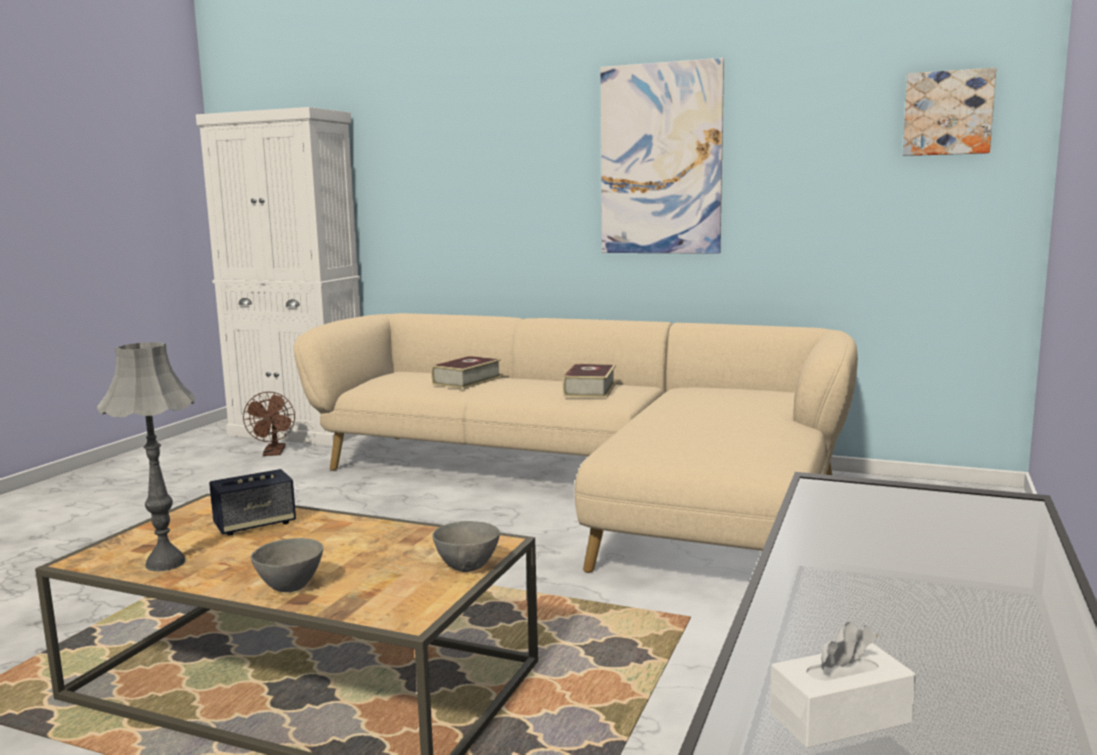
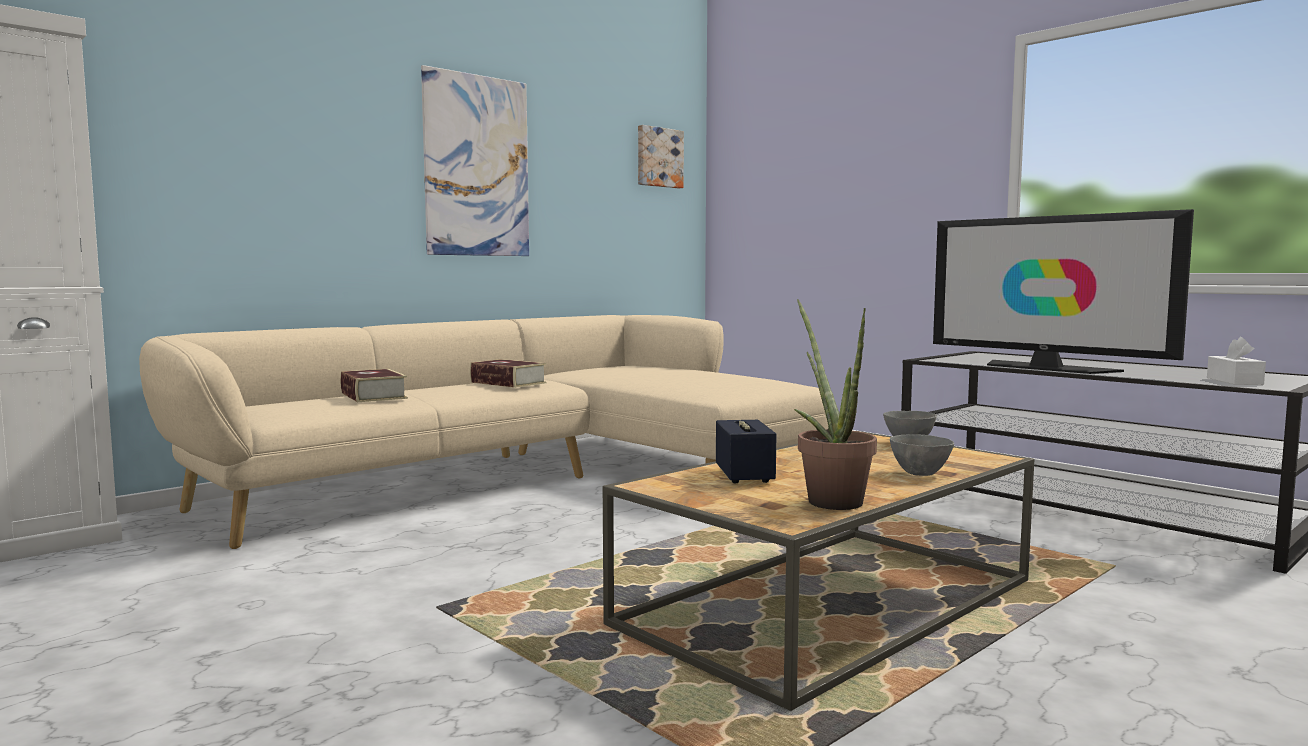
camera: 65 degrees left, 5 degrees down
grey table lamp [97,342,195,571] -> potted plant [794,299,877,510]
brown fan [243,392,295,456] -> none
none -> television [933,209,1194,374]

